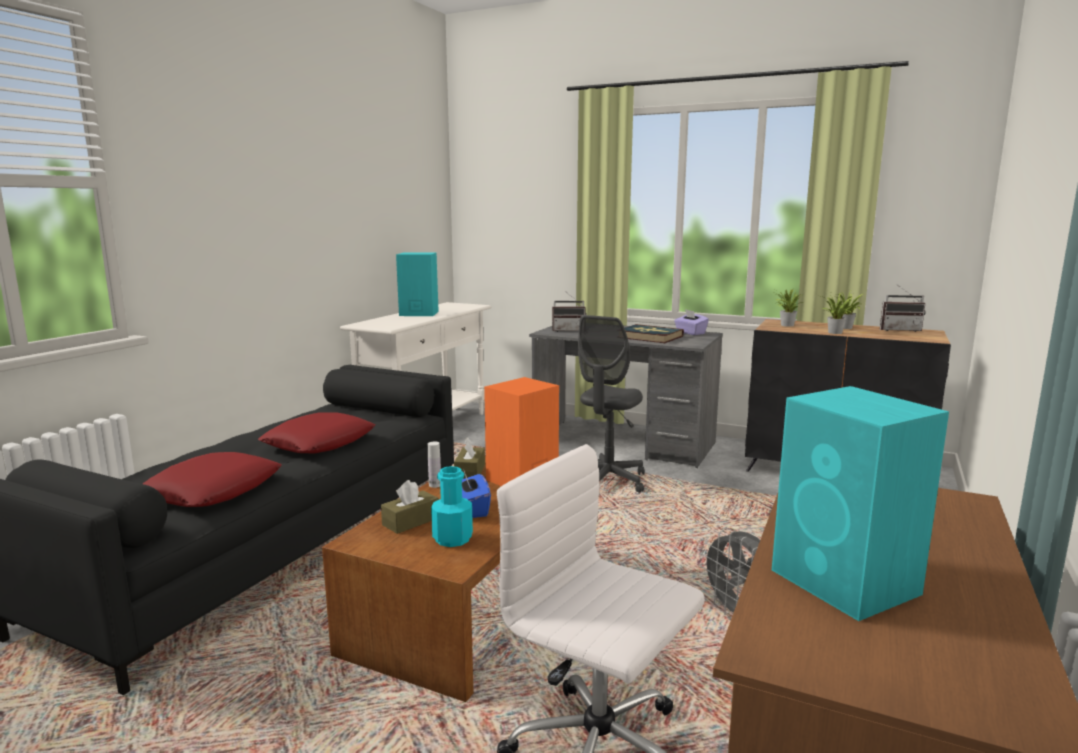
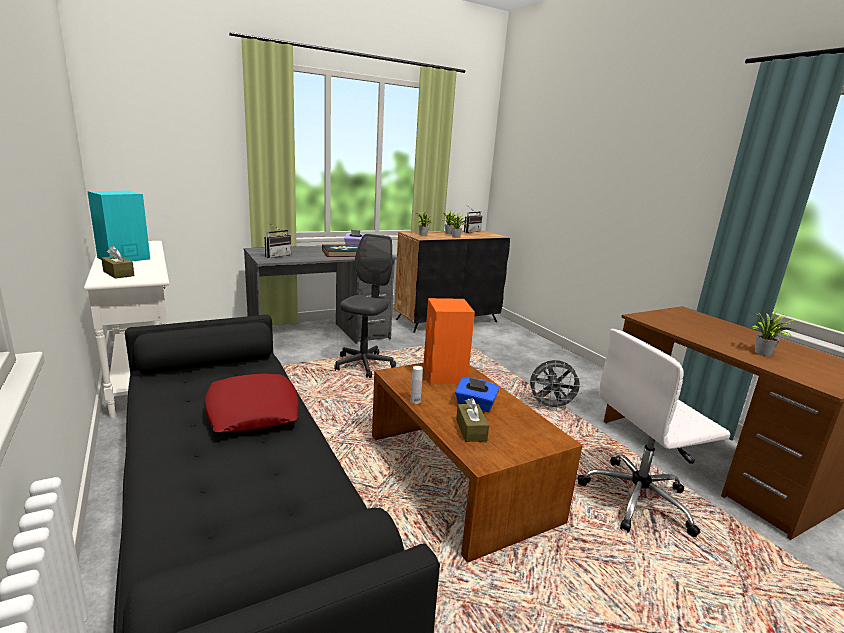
camera: 55 degrees left, 5 degrees up
red pillow [143,452,282,507] -> none
turquoise bottle [431,466,473,547] -> none
brown tissue box [454,437,485,479] -> brown tissue box moved to [101,246,135,279]
grey office chair [578,315,645,493] -> grey office chair turned 135 degrees counterclockwise [335,234,396,378]
turquoise speaker [772,386,949,621] -> potted plant [751,312,796,356]

